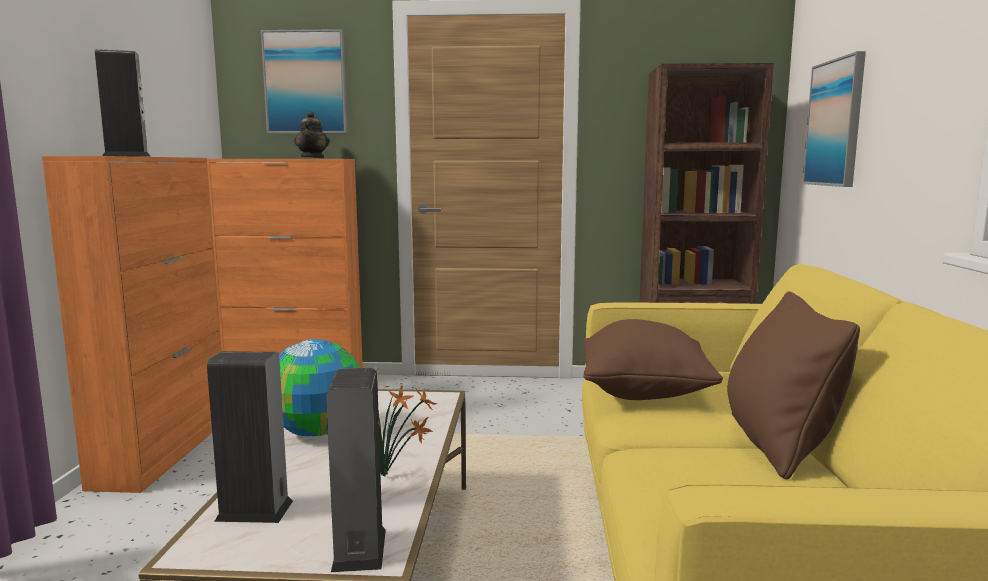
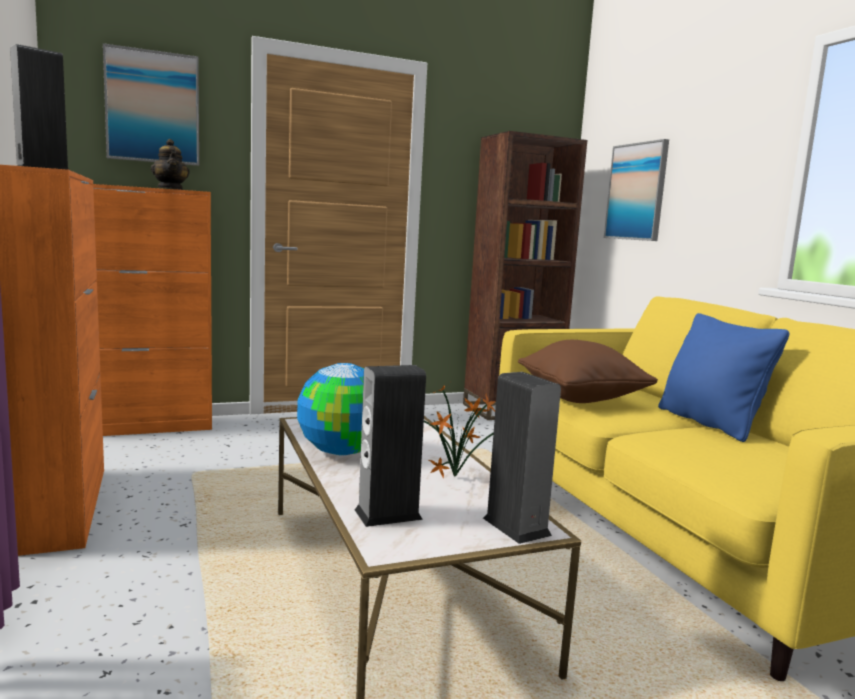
camera: 25 degrees left, 0 degrees up
brown pillow [727,291,860,479] -> blue pillow [658,313,789,442]

